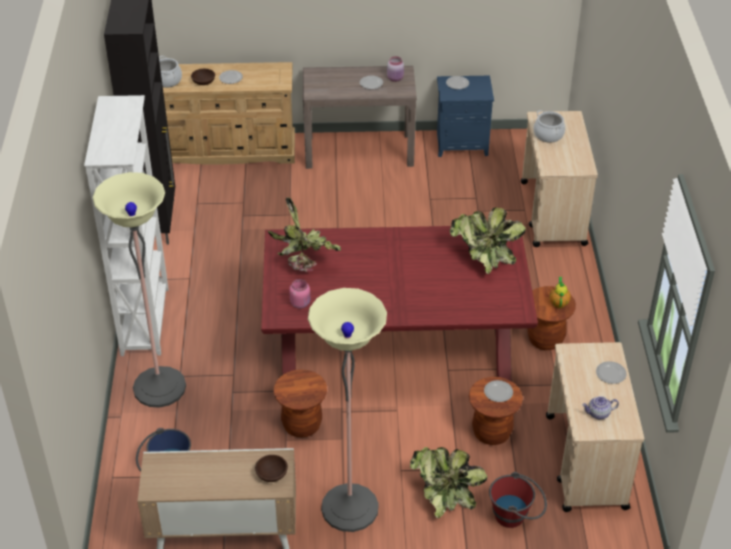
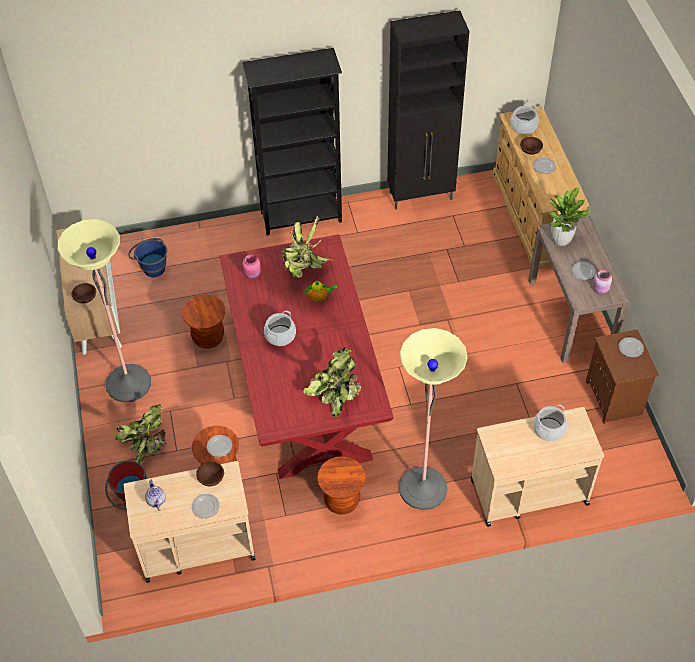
camera: 80 degrees right, 10 degrees up
white bookcase [84,95,169,356] -> black bookcase [242,48,342,235]
floor lamp [93,172,186,408] -> floor lamp moved to [399,328,468,510]
blue nightstand [437,76,494,157] -> brown nightstand [586,329,659,424]
teapot [550,277,571,308] -> teapot moved to [304,281,337,303]
none -> brown bowl [196,461,224,486]
none -> cooking pot [264,310,296,346]
none -> potted plant [549,187,590,246]

